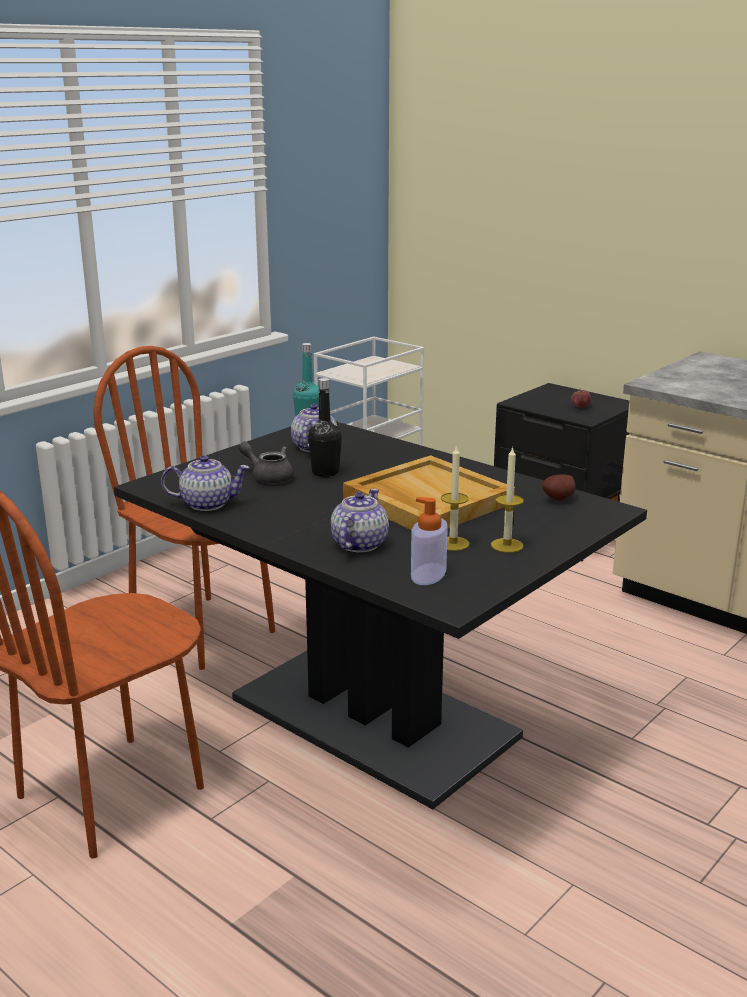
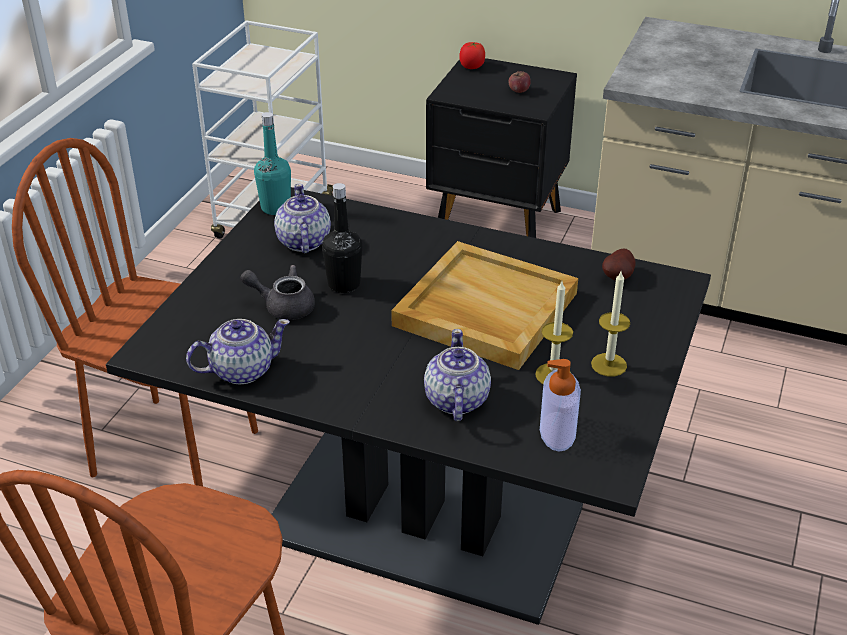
camera: 20 degrees left, 15 degrees up
none -> tomato [459,42,485,69]

